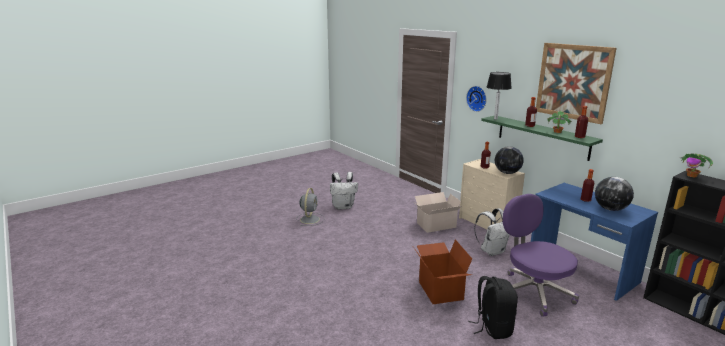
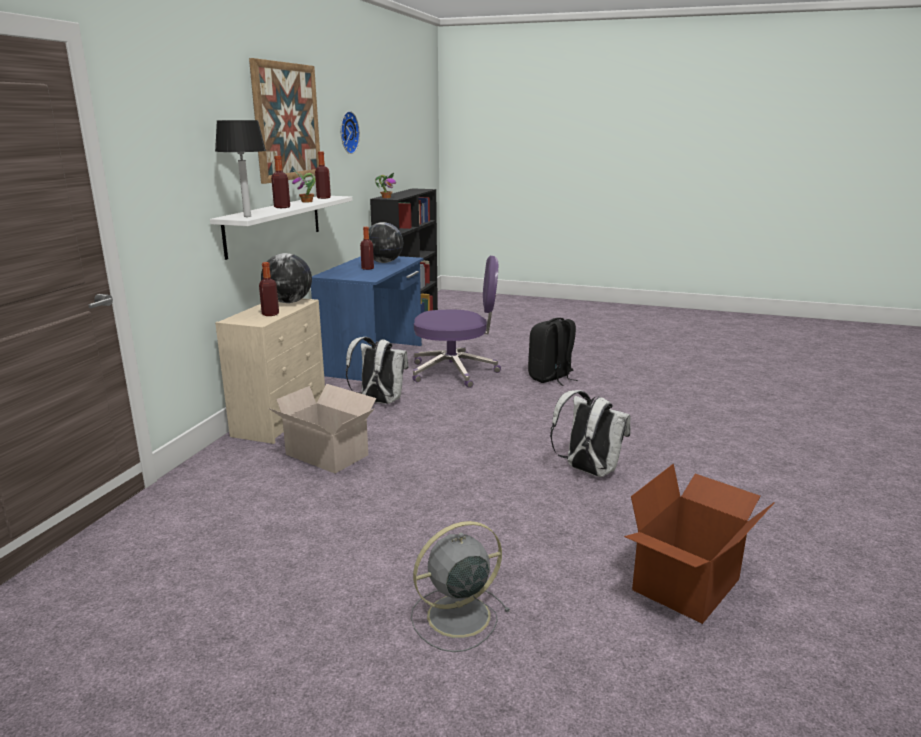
camera: 125 degrees left, 0 degrees up
white backpack [330,172,358,209] -> white backpack moved to [550,390,631,477]
cardboard box [413,239,472,304] -> cardboard box moved to [624,464,775,624]
wall clock [466,86,487,112] -> wall clock moved to [341,111,360,154]
green shelf [481,116,603,161] -> white shelf [210,196,353,260]
purple office chair [503,194,579,317] -> purple office chair turned 120 degrees counterclockwise [412,256,501,388]

